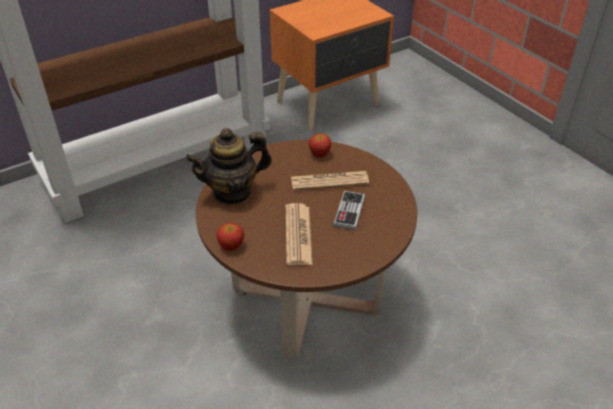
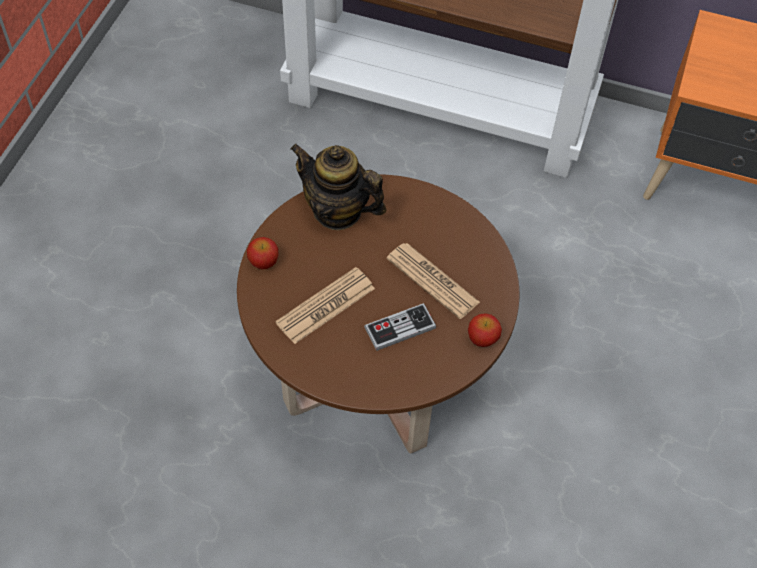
camera: 50 degrees right, 15 degrees up
apple [309,134,332,158] -> apple moved to [468,313,502,347]

